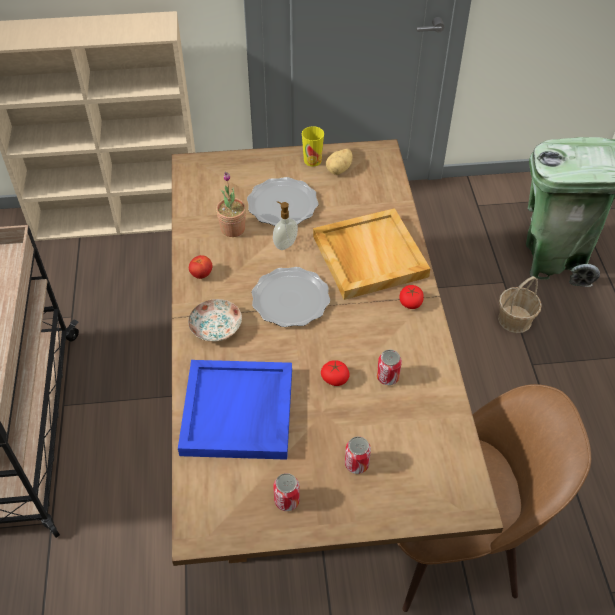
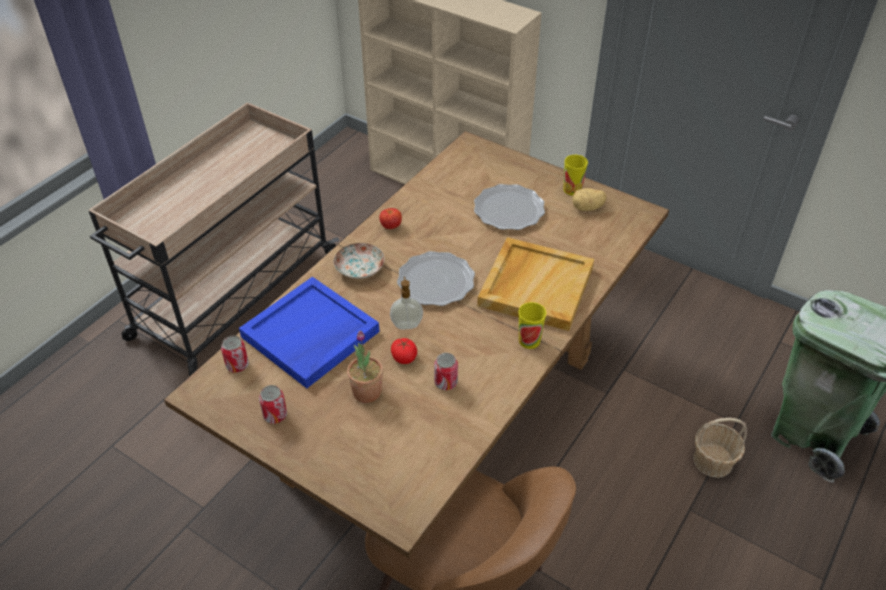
camera: 40 degrees right, 5 degrees down
potted plant [216,172,246,237] -> potted plant moved to [347,330,383,403]
soap dispenser [273,201,298,250] -> soap dispenser moved to [390,277,423,329]
can [345,436,371,474] -> can moved to [221,336,249,373]
tomato [399,285,424,309] -> cup [518,302,546,349]

